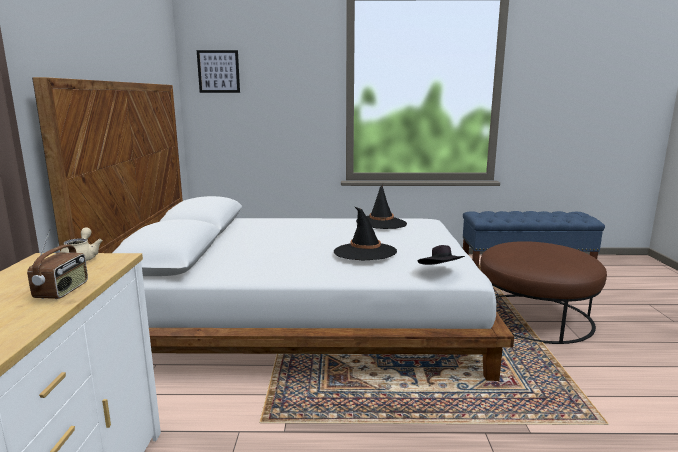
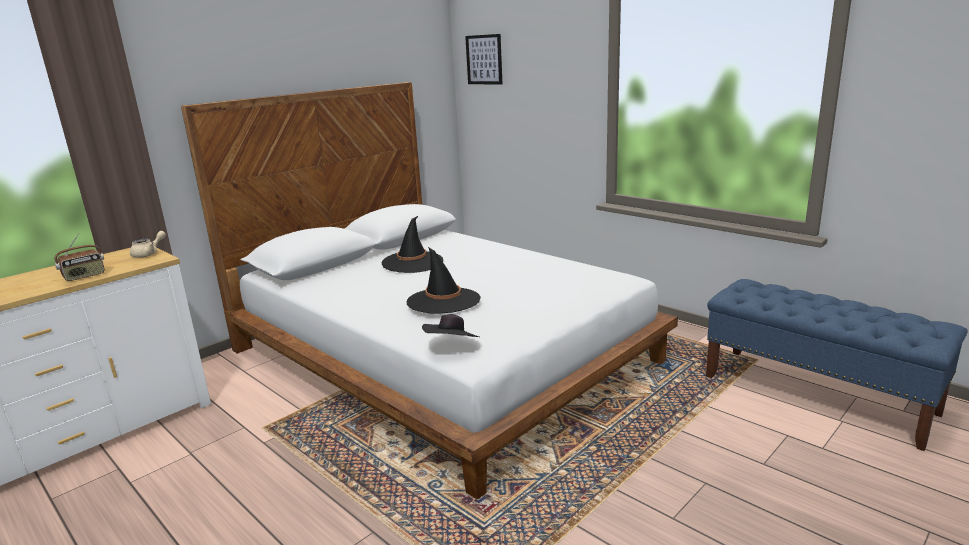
camera: 45 degrees right, 5 degrees up
black hat [356,185,407,229] -> black hat moved to [382,216,443,273]
brown ottoman [480,241,607,344] -> none

